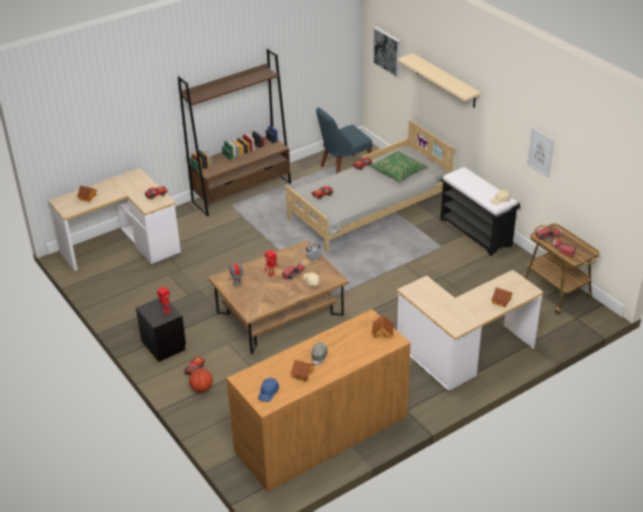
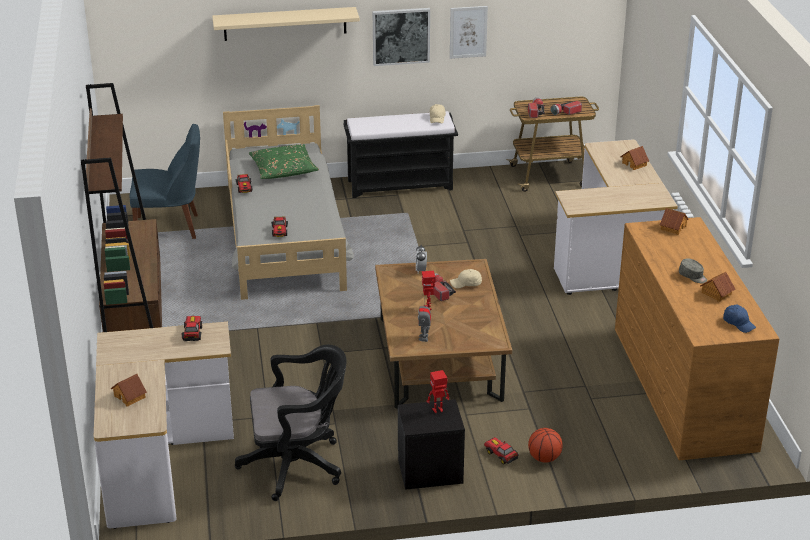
camera: 65 degrees left, 5 degrees down
blue chair [316,107,372,174] -> blue chair turned 90 degrees counterclockwise [129,124,200,239]
picture [373,27,401,78] -> picture moved to [373,8,430,66]
none -> black office chair [235,345,347,501]

